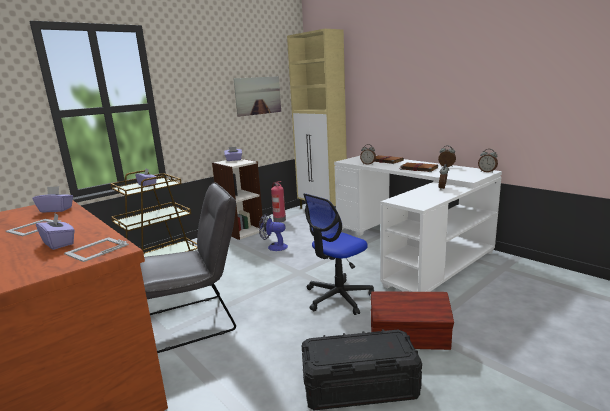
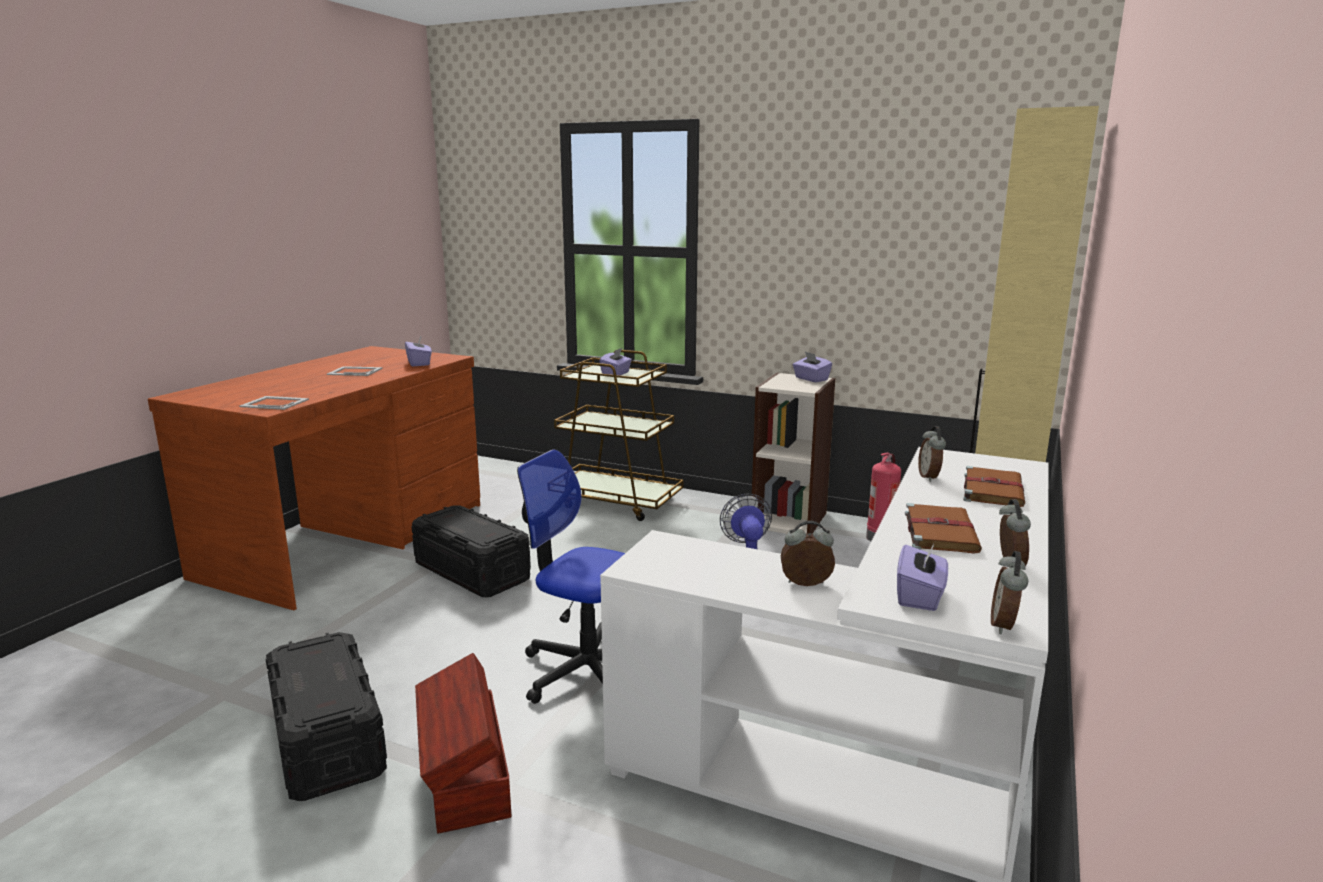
camera: 65 degrees right, 0 degrees up
purple tissue box [36,213,75,250] -> purple tissue box moved to [897,542,948,611]
grey chair [140,182,236,353] -> black storage box [411,505,531,597]
picture [233,76,281,117] -> none

